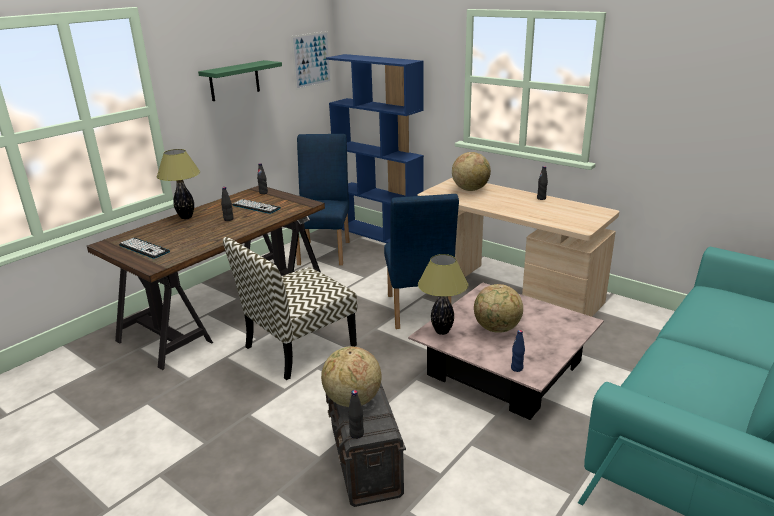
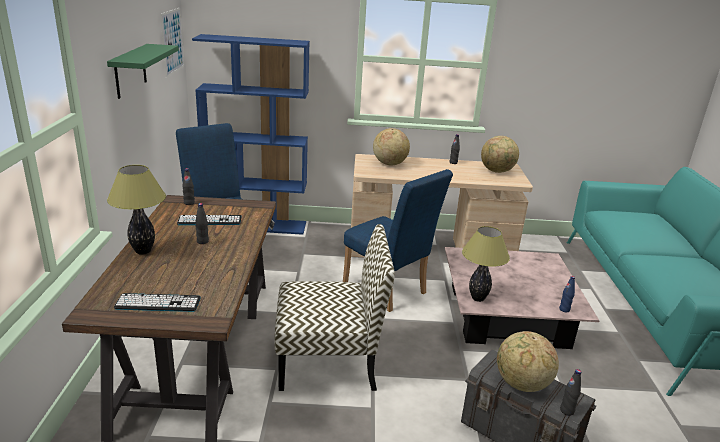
camera: 40 degrees left, 0 degrees up
chair [223,237,357,380] -> chair turned 105 degrees counterclockwise [274,224,395,391]
globe [474,284,523,333] -> globe moved to [481,136,519,173]

